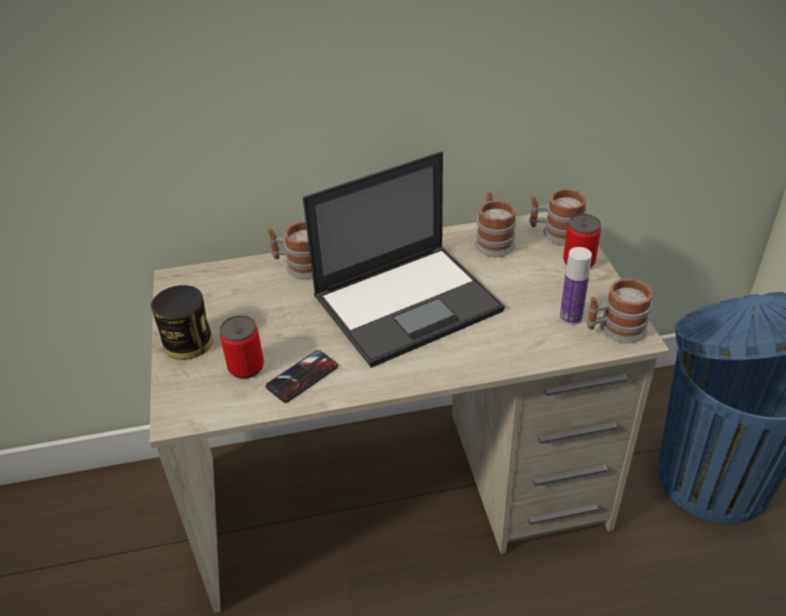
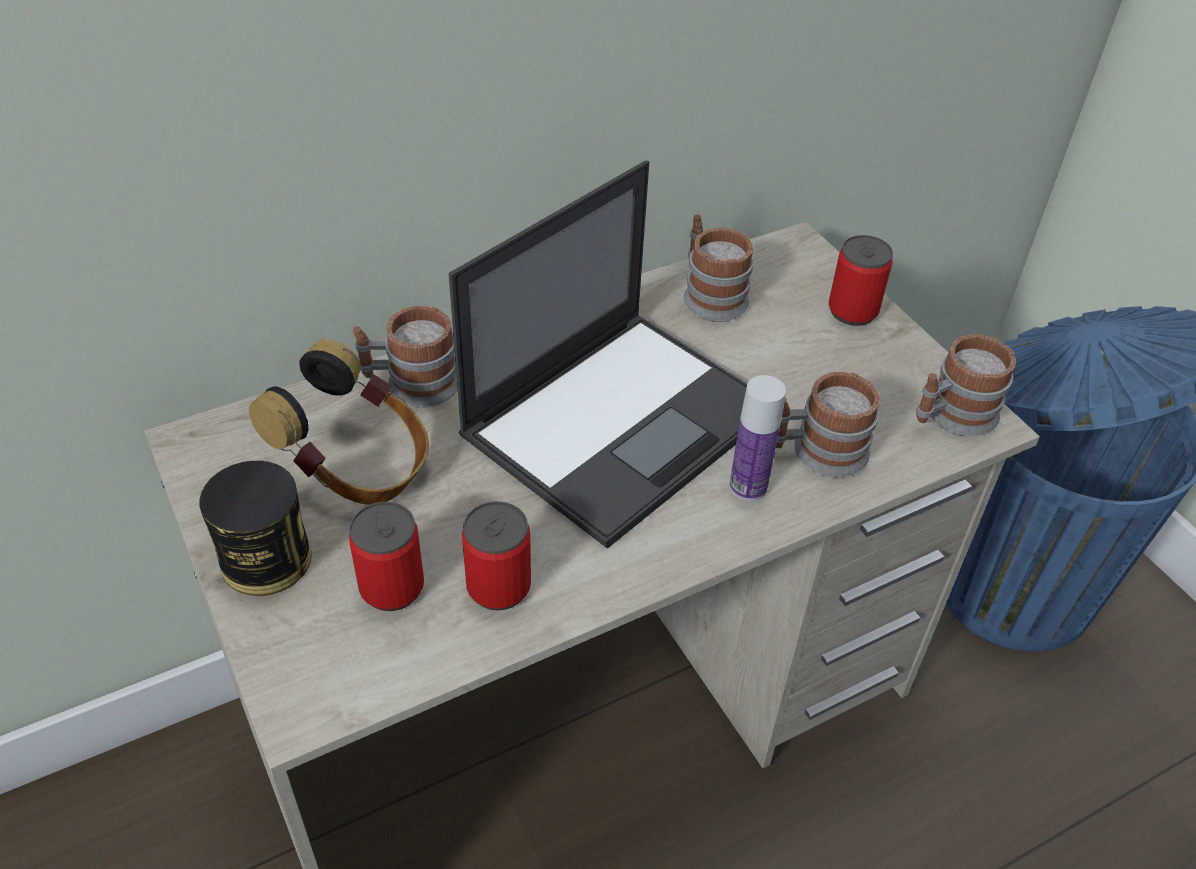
camera: 20 degrees left, 5 degrees up
phone [266,350,338,403] -> can [462,501,531,611]
mug [529,189,587,245] -> mug moved to [776,372,880,477]
bottle [560,247,592,325] -> bottle moved to [729,375,786,501]
none -> headphones [249,339,429,505]

